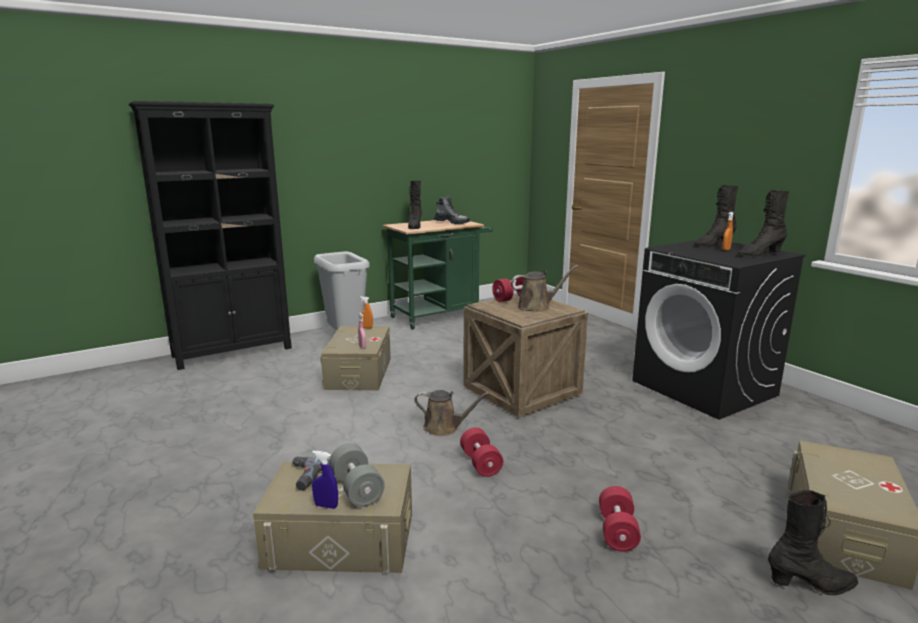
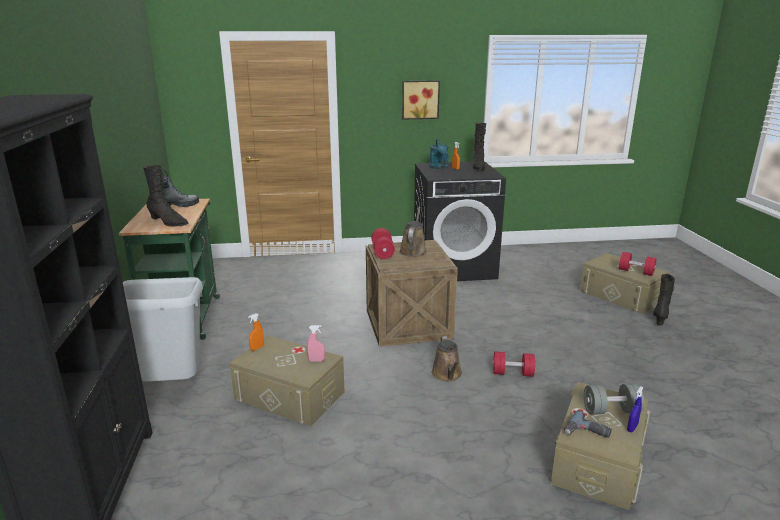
camera: 65 degrees left, 5 degrees up
brown watering can [414,390,490,436] -> brown watering can turned 135 degrees clockwise [432,336,462,381]
red dumbbell [599,486,641,552] -> red dumbbell moved to [619,252,657,276]
black boot [693,185,738,247] -> turquoise watering can [429,139,448,169]
none -> picture [402,81,440,119]

